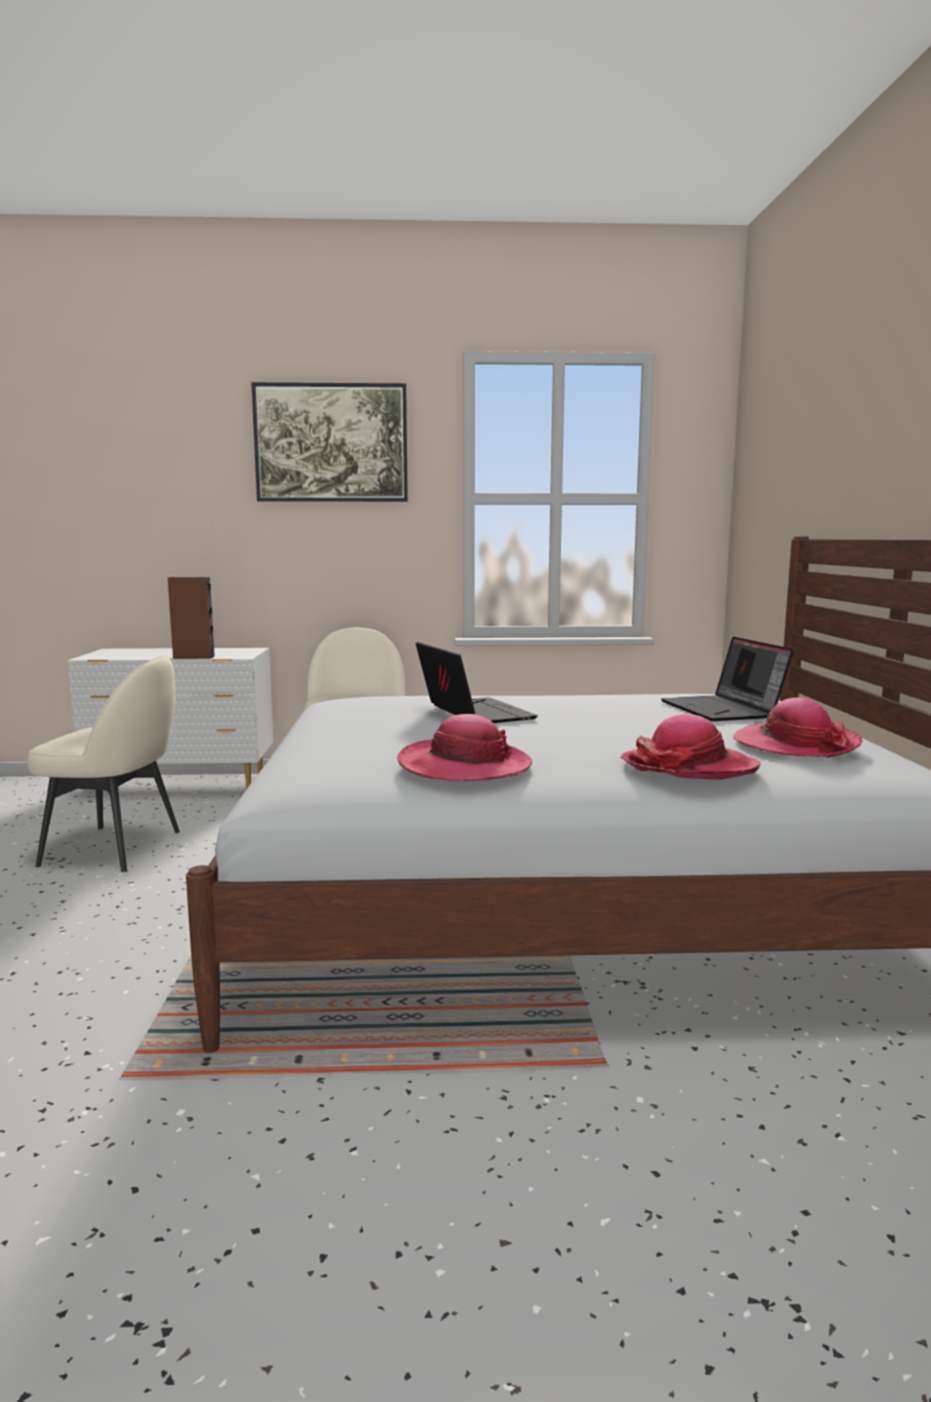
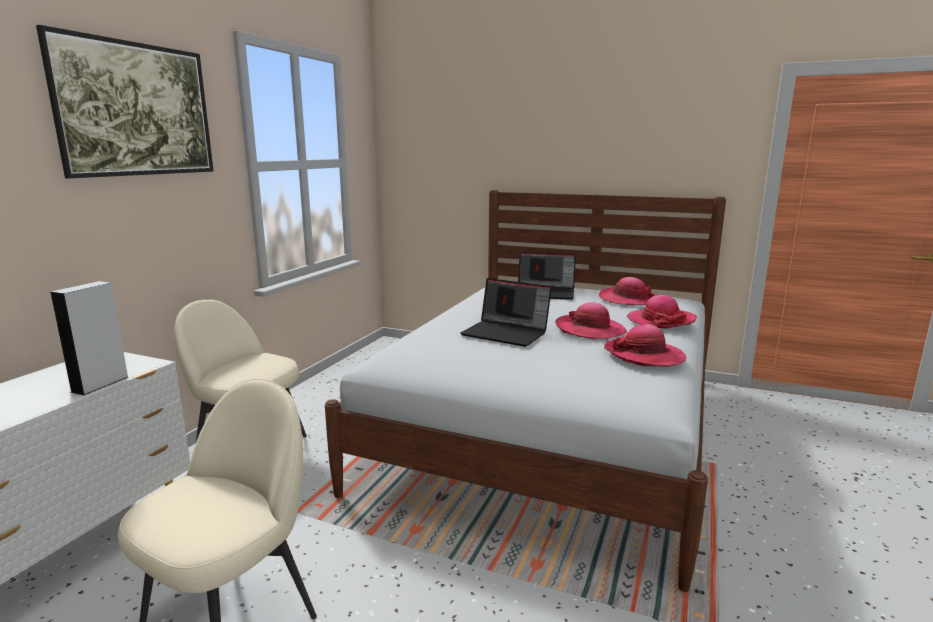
camera: 65 degrees left, 5 degrees up
brown speaker [168,577,215,659] -> grey speaker [51,281,128,395]
laptop [416,642,538,723] -> laptop turned 150 degrees counterclockwise [460,278,552,347]
none -> hat [555,302,627,339]

